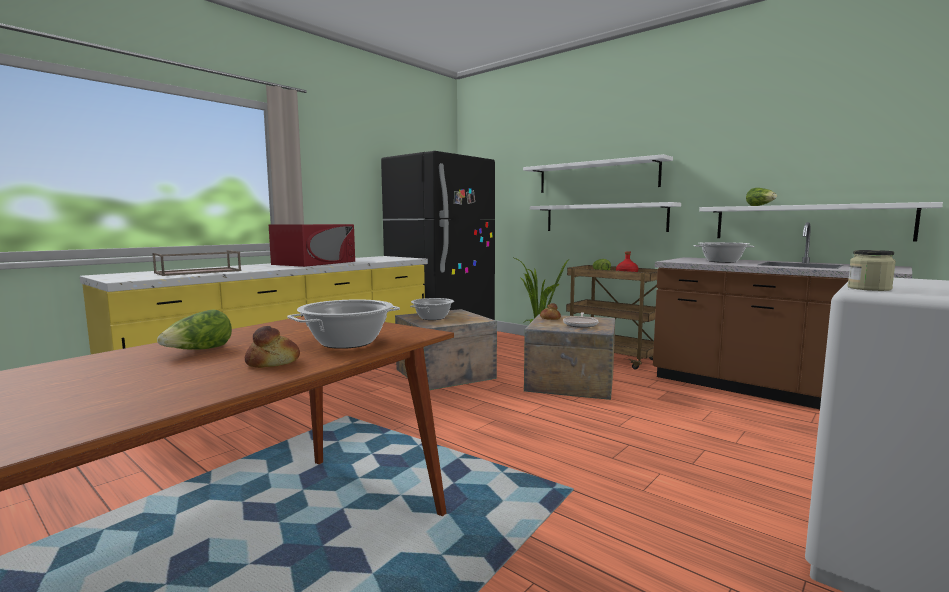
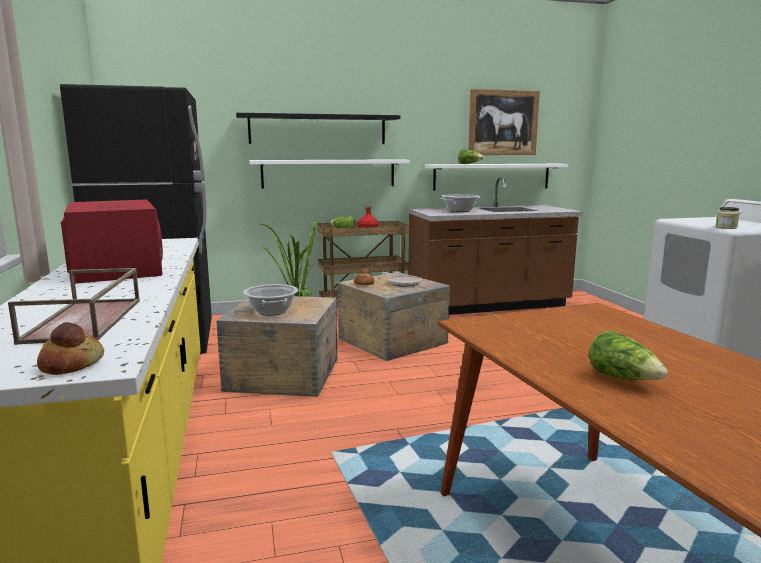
camera: 55 degrees left, 5 degrees up
bread [245,326,300,368] -> bread moved to [37,322,104,375]
cooking pot [287,299,400,349] -> none
white shelf [523,154,673,193] -> black shelf [236,113,400,144]
none -> picture [468,89,540,155]

